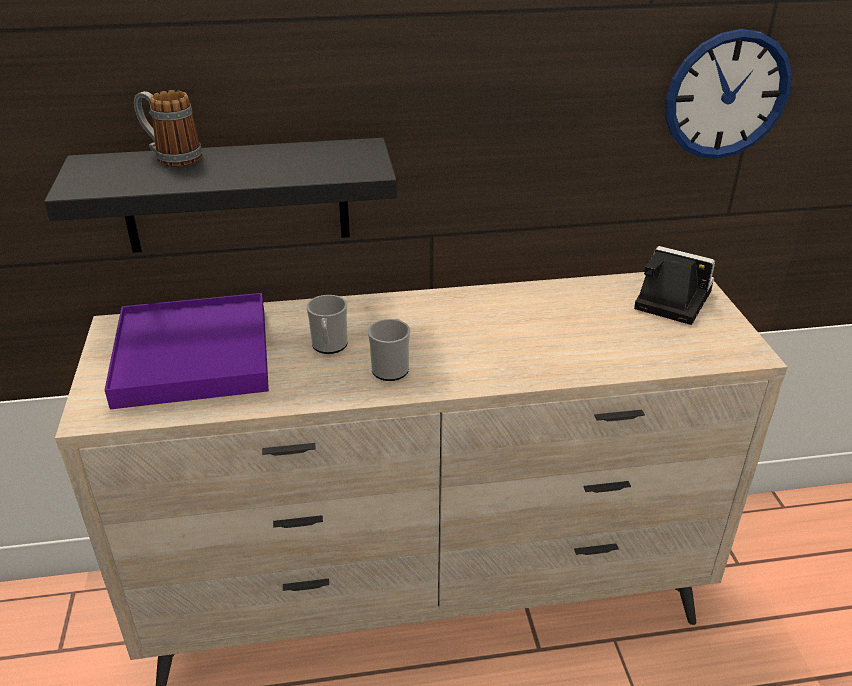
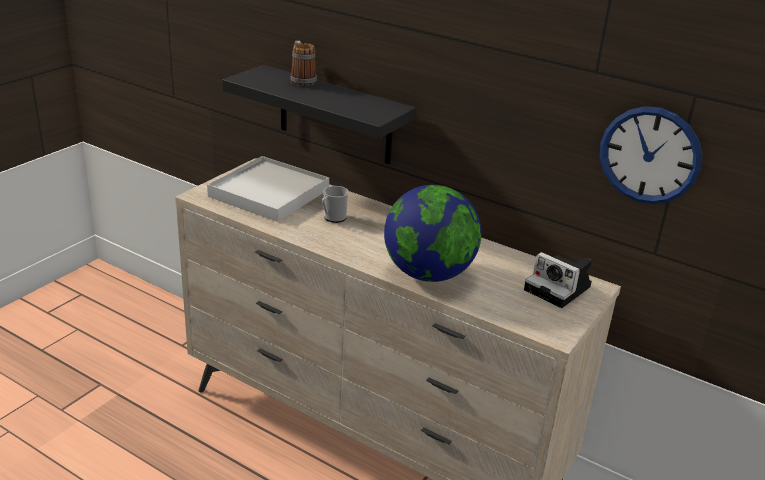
camera: 40 degrees right, 5 degrees down
purple tray [105,293,269,409] -> white tray [207,156,329,222]
mug [368,319,410,381] -> none
camera [634,246,715,325] -> camera turned 150 degrees clockwise [524,252,592,308]
none -> globe [384,185,481,282]

